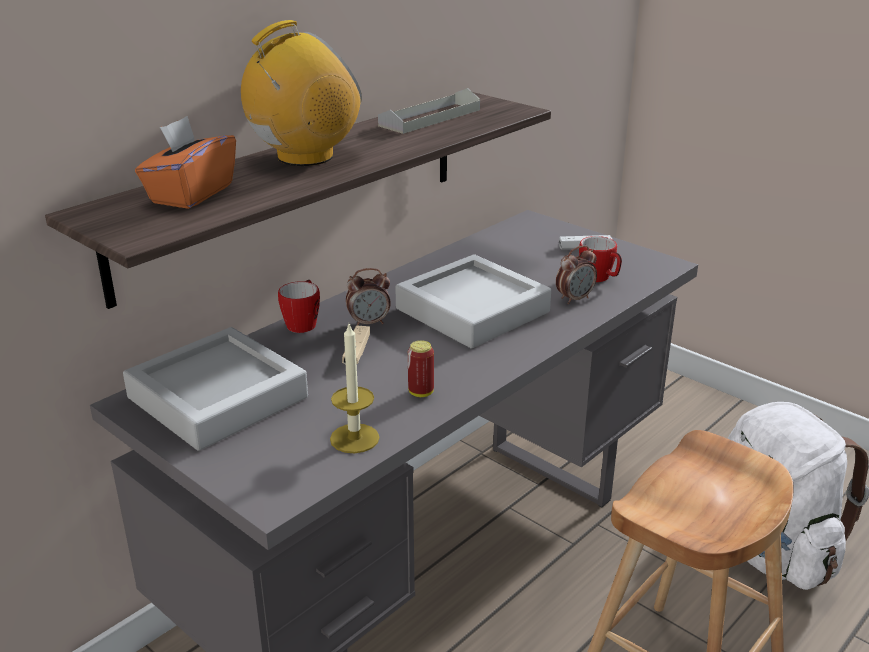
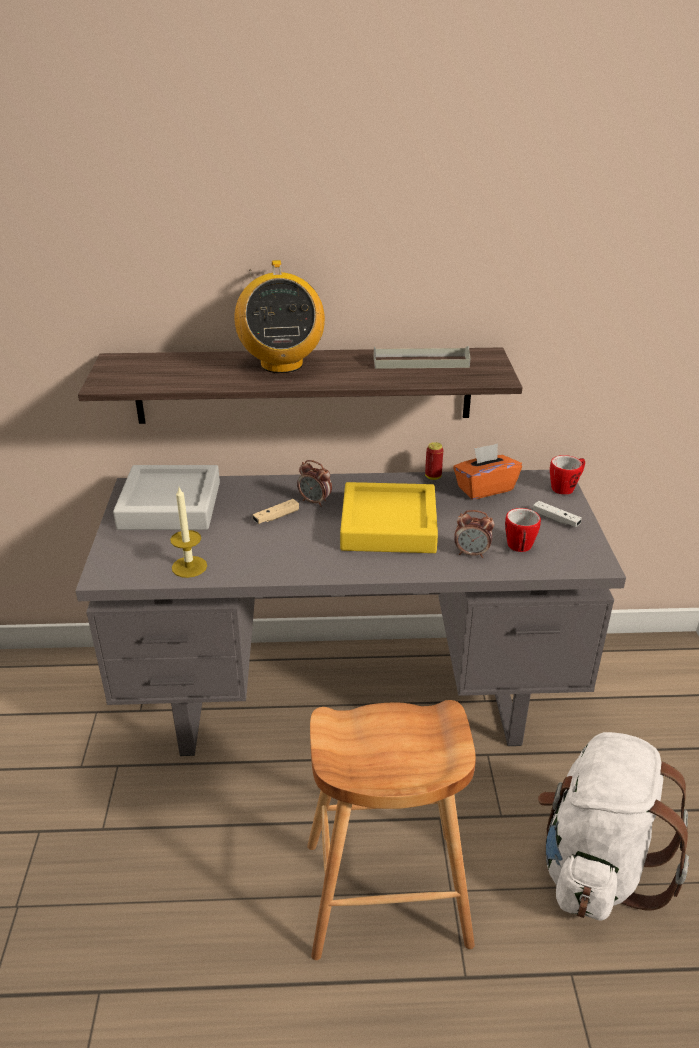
camera: 45 degrees right, 5 degrees up
orange tissue box [135,116,236,209] -> orange tissue box moved to [453,443,522,499]
radio [241,20,362,166] -> radio turned 75 degrees clockwise [234,260,325,373]
mug [278,280,320,333] -> mug moved to [550,455,585,495]
grey tray [395,255,551,348] -> yellow tray [340,482,438,553]
can [408,340,434,397] -> can moved to [425,442,443,480]

